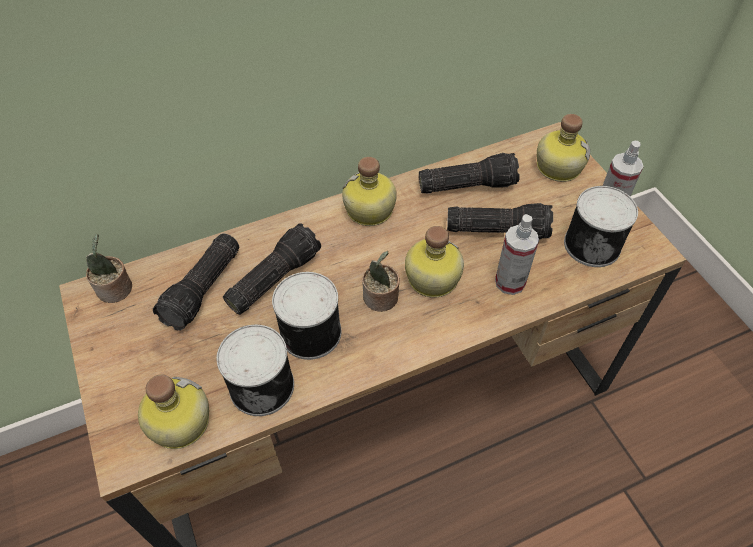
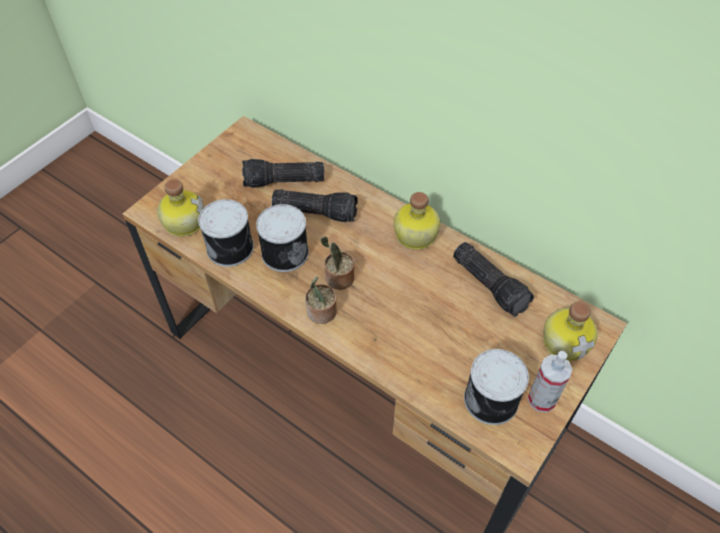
camera: 60 degrees right, 0 degrees up
potted plant [86,233,132,303] -> potted plant moved to [305,277,337,324]
bottle [405,226,464,298] -> none
flashlight [447,203,553,240] -> none
spray bottle [495,214,539,295] -> none

